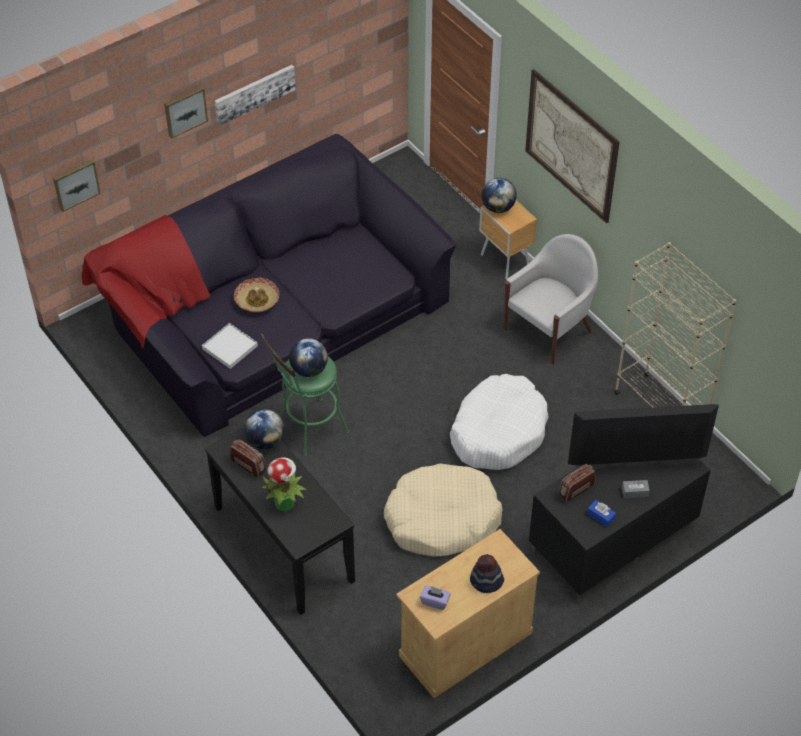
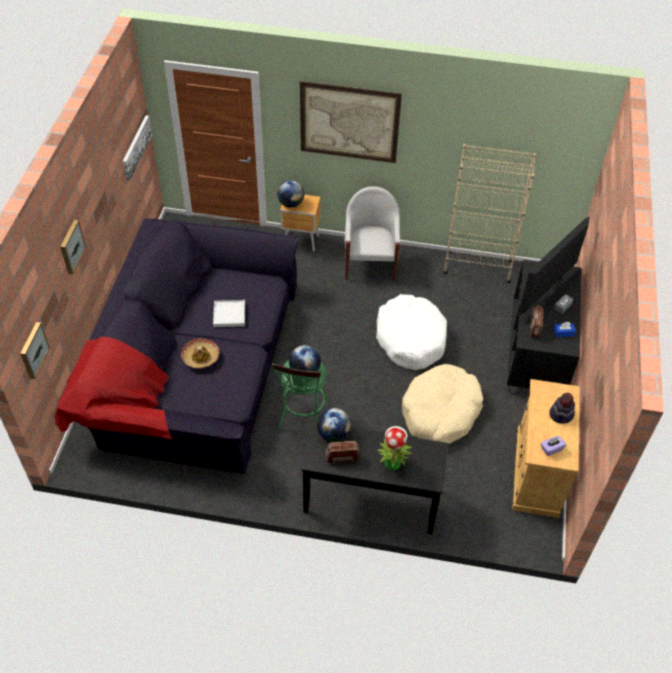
camera: 45 degrees left, 0 degrees up
white tray [202,323,258,369] -> white tray moved to [213,300,245,327]
picture [215,65,296,126] -> picture moved to [123,115,152,181]

